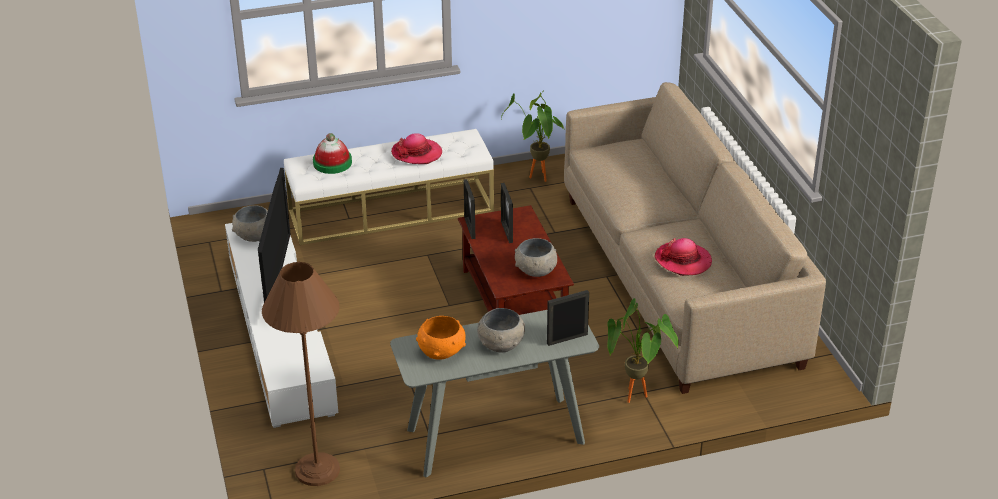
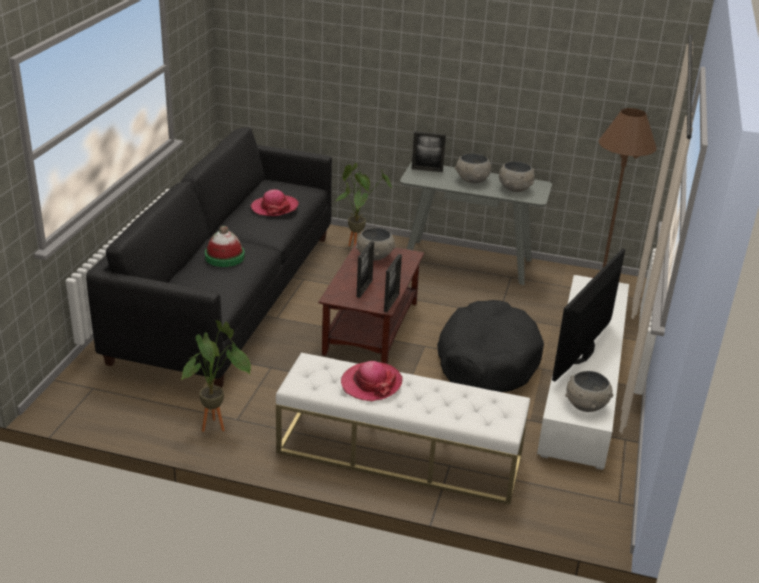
camera: 150 degrees left, 5 degrees down
hat [313,133,352,174] -> hat moved to [205,226,245,267]
orange bowl [416,316,466,360] -> grey bowl [499,161,535,192]
beige sofa [564,82,826,394] -> black sofa [86,127,332,388]
none -> black dog bed [437,300,544,392]

